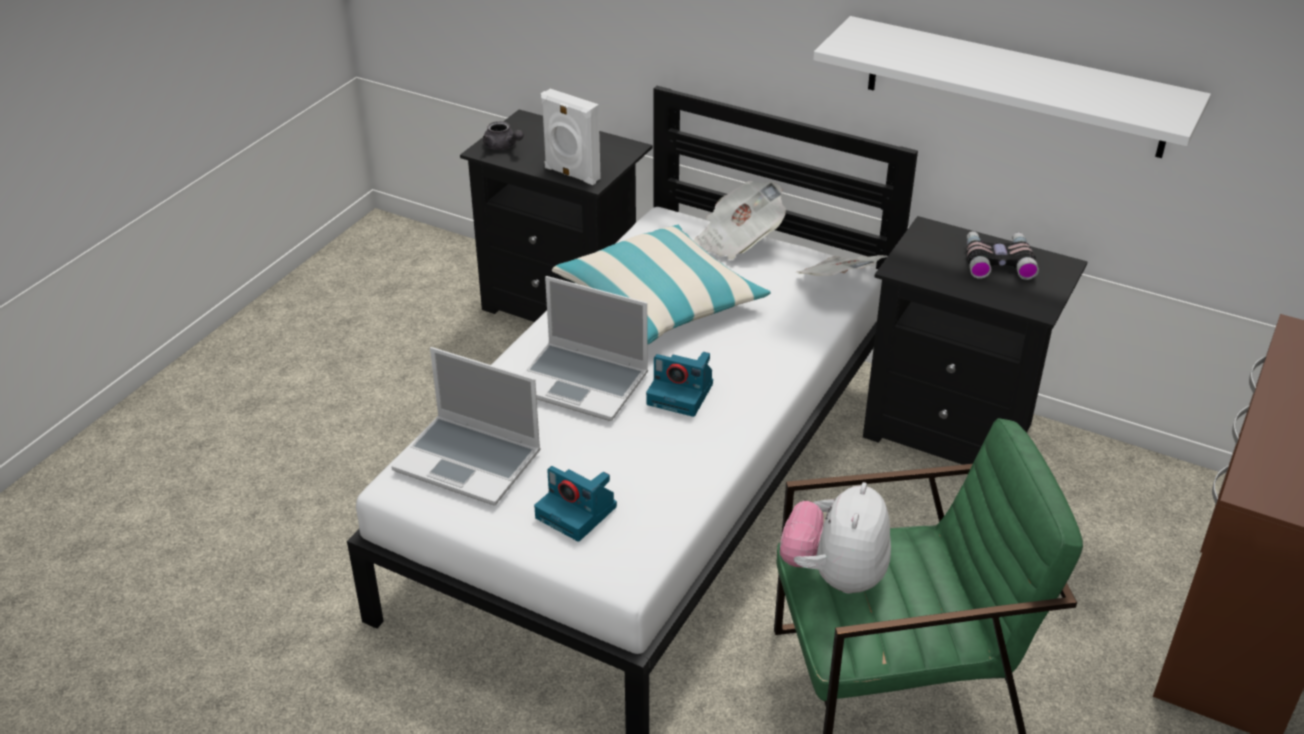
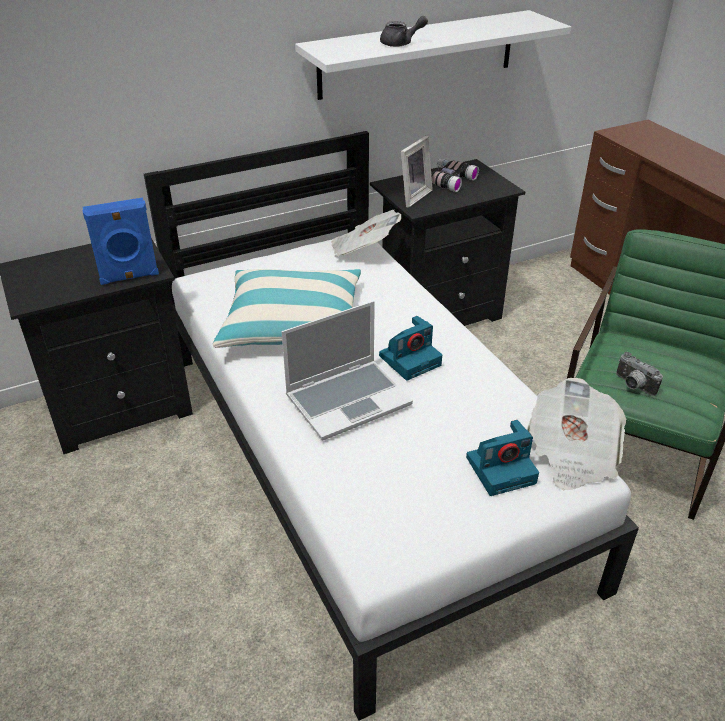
camera: 55 degrees left, 0 degrees up
laptop [391,347,541,506] -> none
grey teapot [483,121,524,150] -> grey teapot moved to [380,16,428,47]
white speaker [541,89,601,185] -> blue speaker [82,197,159,285]
newspaper [693,181,786,260] -> newspaper moved to [527,378,626,490]
plush toy [780,482,891,594] -> camera [616,352,663,396]
none -> picture frame [401,136,433,208]

